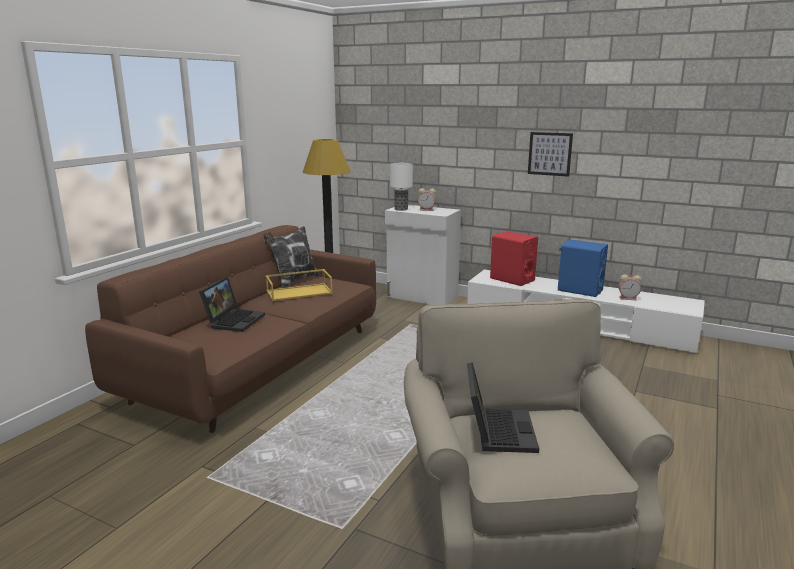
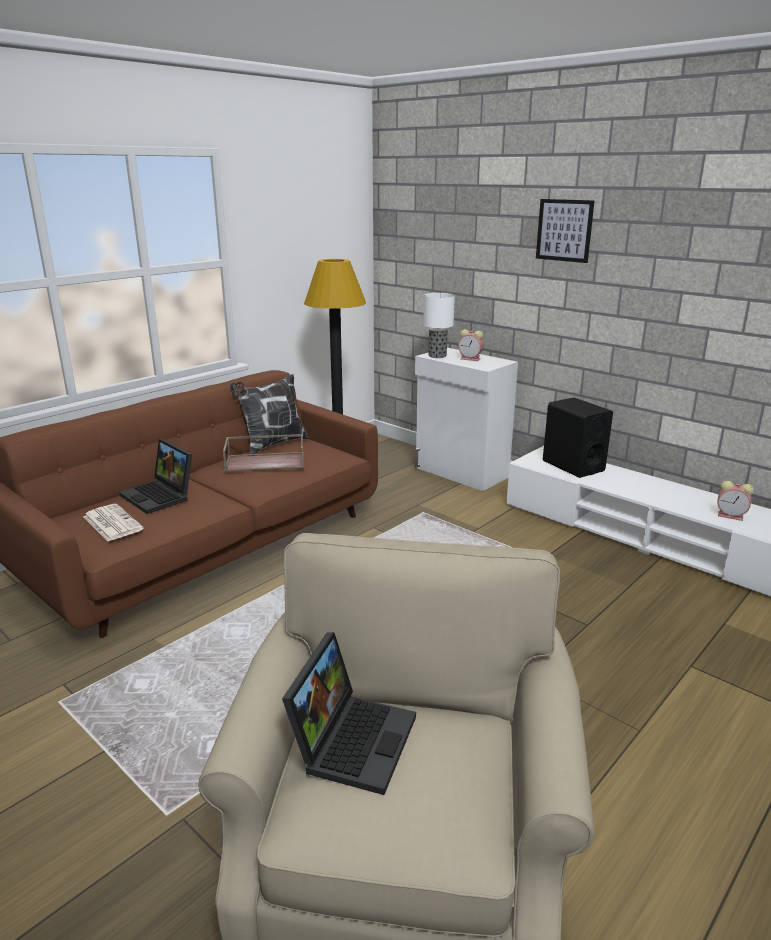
camera: 15 degrees right, 5 degrees up
laptop [199,277,265,332] -> laptop turned 105 degrees clockwise [119,439,192,514]
yellow tray [266,269,333,301] -> brown tray [223,434,304,472]
red speaker [490,231,538,286] -> black speaker [543,398,613,478]
picture [528,132,573,177] -> picture moved to [536,199,595,263]
blue speaker [558,240,608,297] -> none
none -> newspaper [83,504,144,542]

